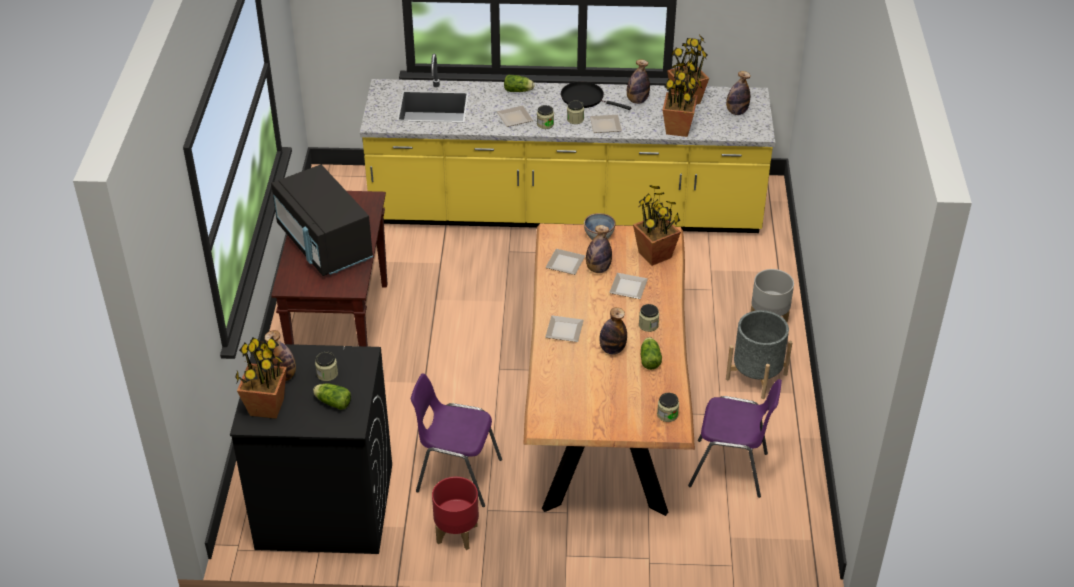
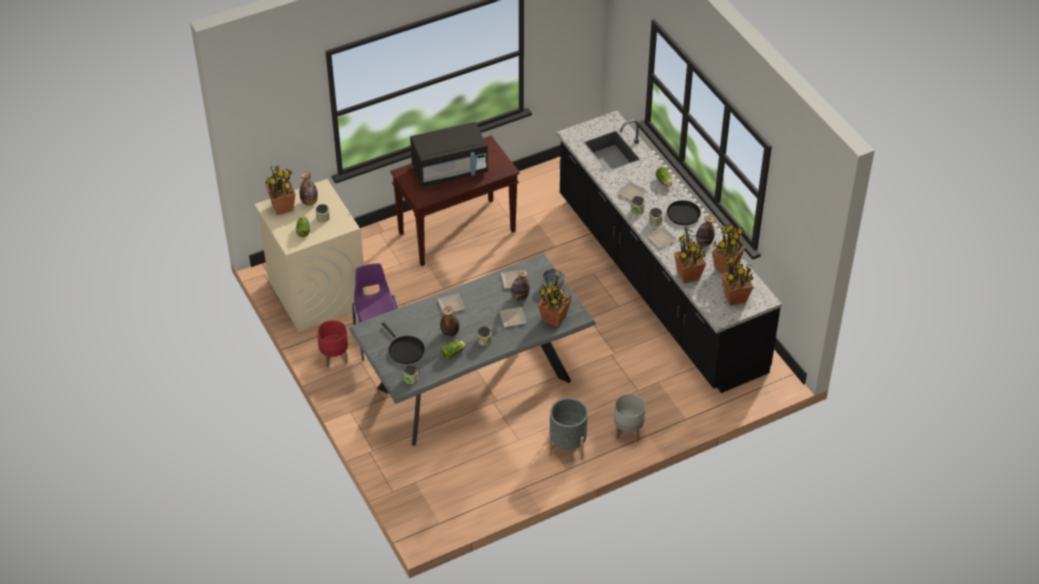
camera: 60 degrees right, 5 degrees up
black washing machine [230,344,392,554] -> beige washing machine [255,179,367,332]
black microwave [271,165,373,276] -> black microwave turned 135 degrees counterclockwise [410,122,488,187]
yellow counter [360,54,775,233] -> black counter [556,111,782,393]
brown dining table [523,224,695,516] -> grey dining table [349,253,596,446]
purple chair [688,379,782,498] -> none
bottle [726,71,751,115] -> potted plant [722,251,754,306]
none -> black frying pan [381,322,425,364]

